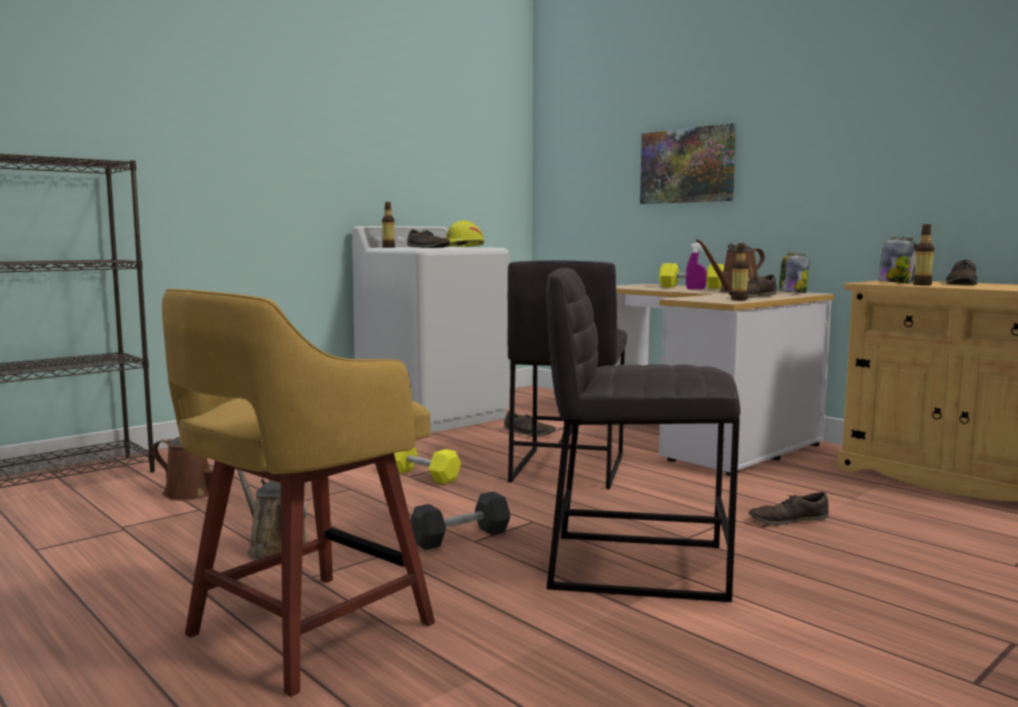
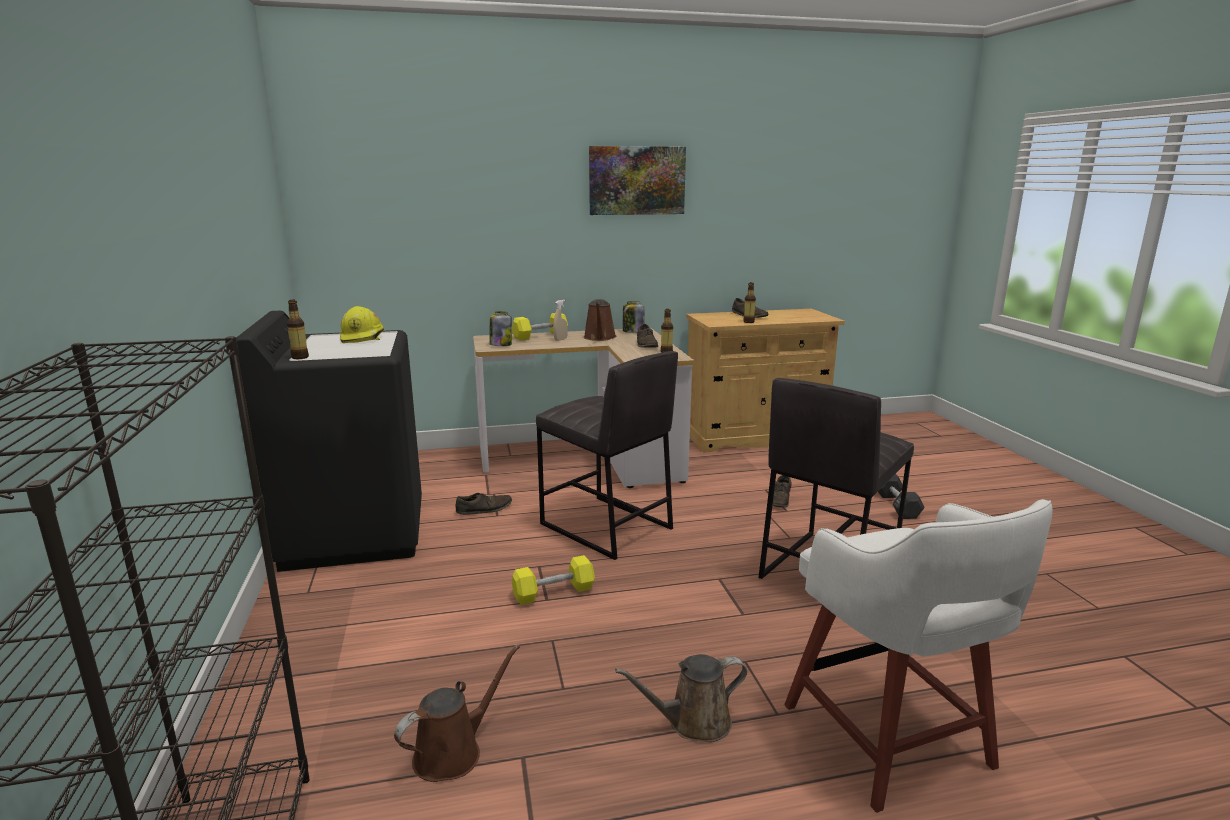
camera: 60 degrees left, 10 degrees up
yellow stool [162,289,435,697] -> white stool [784,499,1053,813]
white washing machine [352,226,509,433] -> black washing machine [236,311,422,572]
brown shoe [407,229,450,248] -> none
black dumbbell [411,491,510,550] -> black dumbbell moved to [878,474,925,519]
picture [640,123,736,204] -> picture moved to [589,146,686,215]
purple spray bottle [686,243,707,290] -> beige spray bottle [553,300,568,341]
jar [878,236,918,284] -> jar moved to [489,311,512,346]

